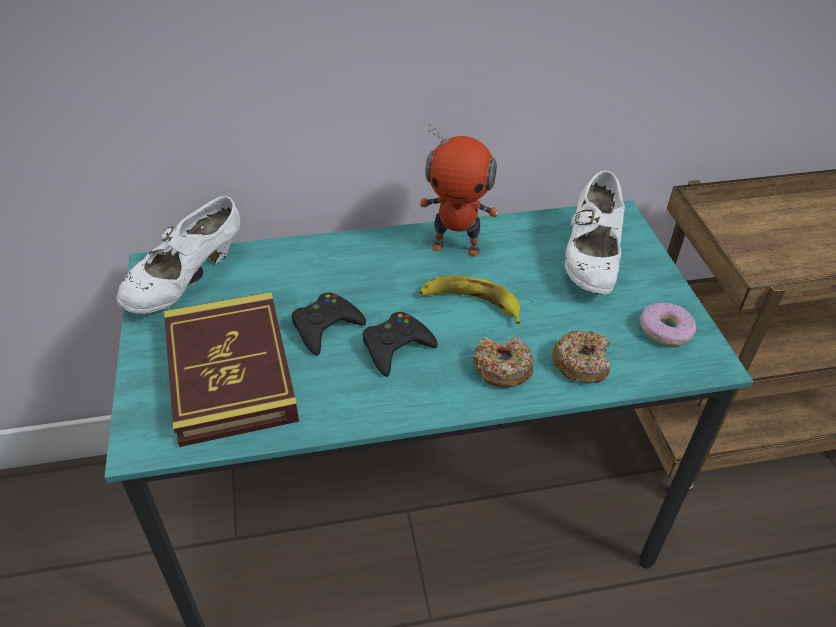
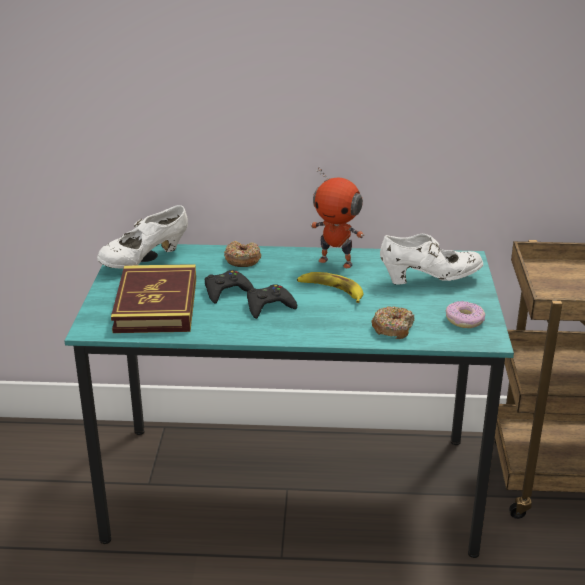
camera: 15 degrees right, 15 degrees down
donut [473,337,533,388] -> donut moved to [224,241,261,267]
white shoe [565,170,625,295] -> white shoe turned 120 degrees counterclockwise [380,234,483,285]

